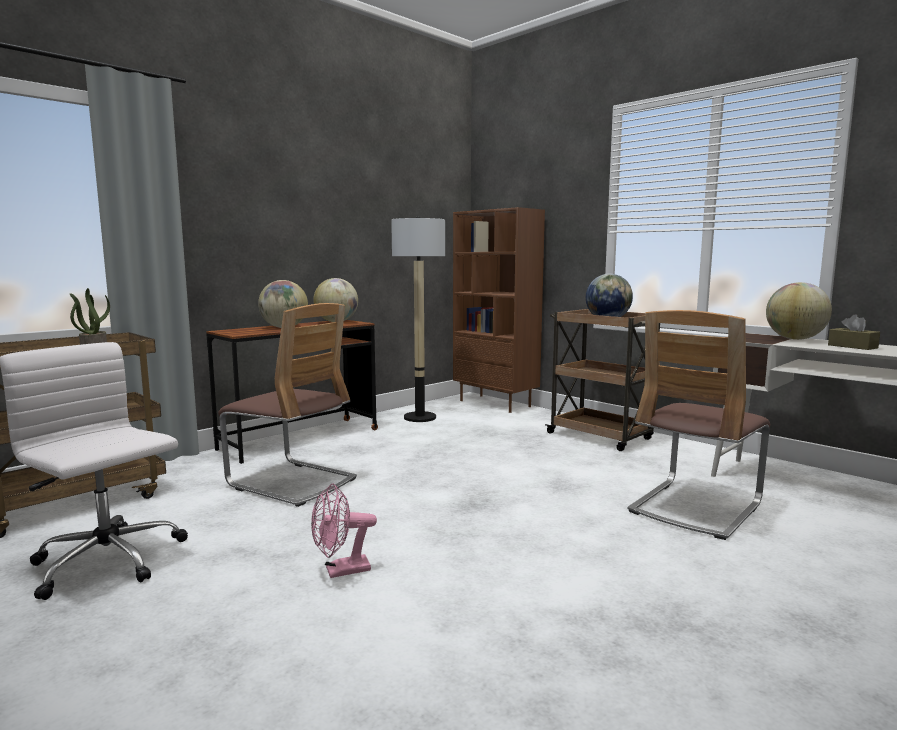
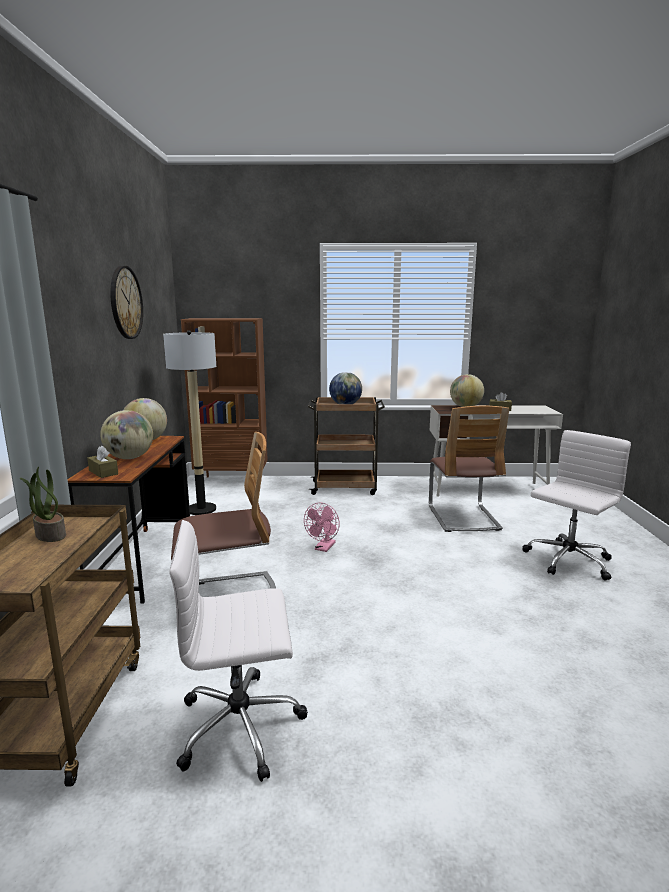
camera: 45 degrees left, 5 degrees up
pink fan [311,483,377,578] -> pink fan moved to [304,503,340,552]
none -> brown tissue box [87,445,118,478]
none -> wall clock [110,266,143,339]
none -> white office chair [522,430,631,581]

